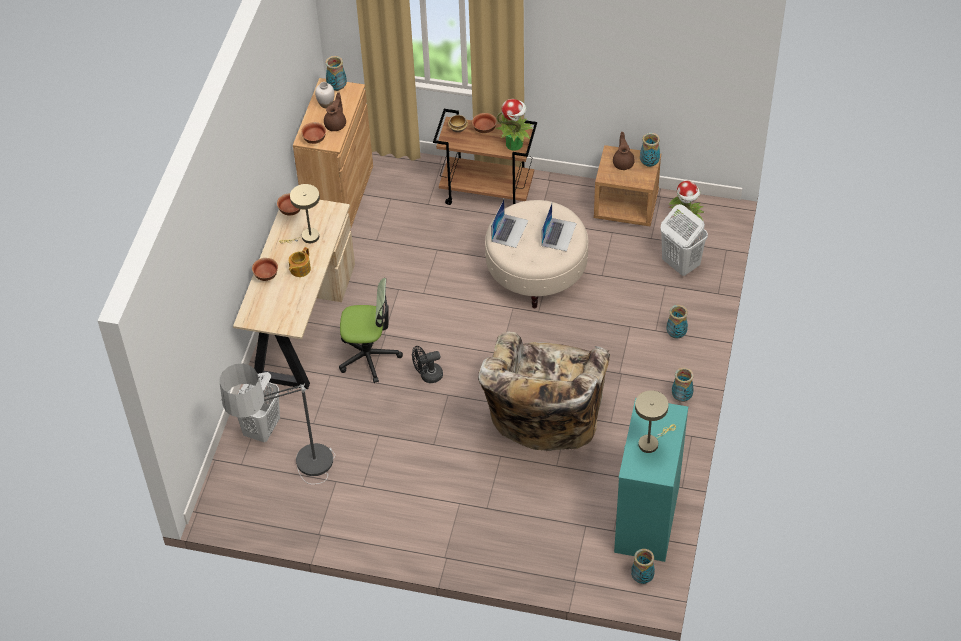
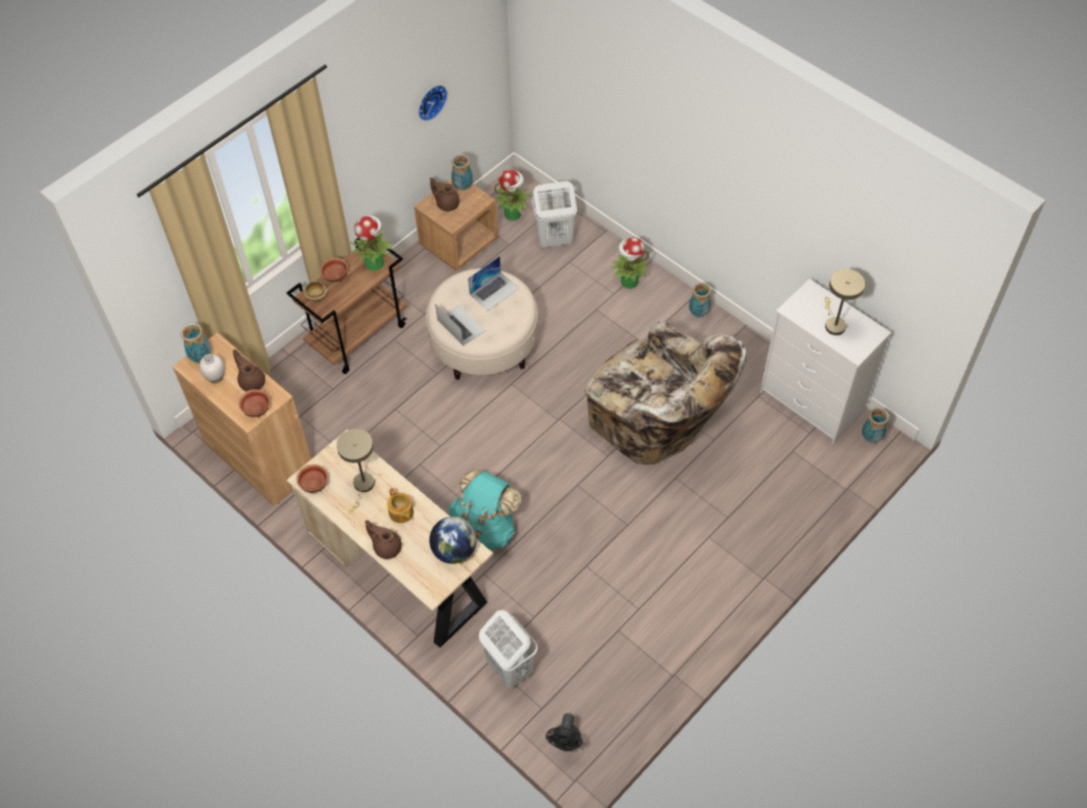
camera: 60 degrees left, 5 degrees up
floor lamp [220,364,335,484] -> none
bowl [252,258,278,281] -> brown teapot [365,520,402,559]
office chair [339,278,403,383] -> turquoise backpack [449,469,521,550]
black fan [412,346,443,383] -> black fan moved to [546,713,582,751]
laptop [541,203,577,251] -> laptop turned 90 degrees clockwise [468,256,519,311]
turquoise dresser [614,398,688,562] -> white dresser [760,279,891,444]
vase [666,305,688,339] -> potted plant [611,237,650,289]
none -> wall clock [418,85,447,121]
none -> globe [429,516,477,564]

